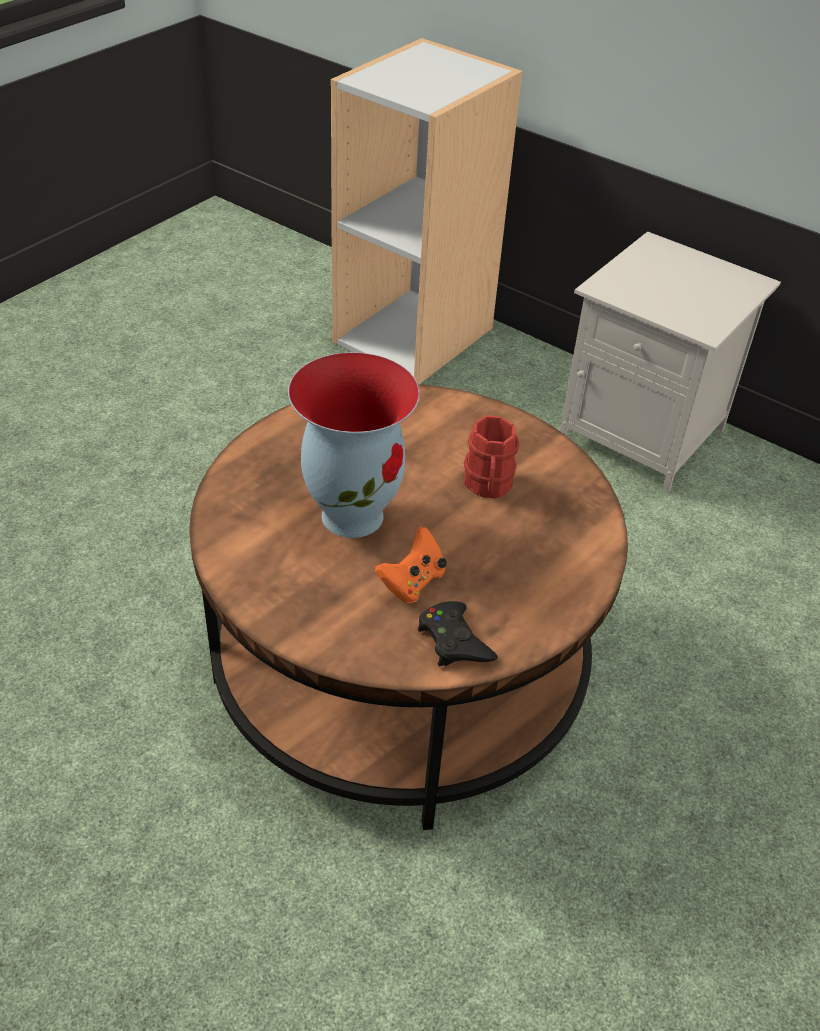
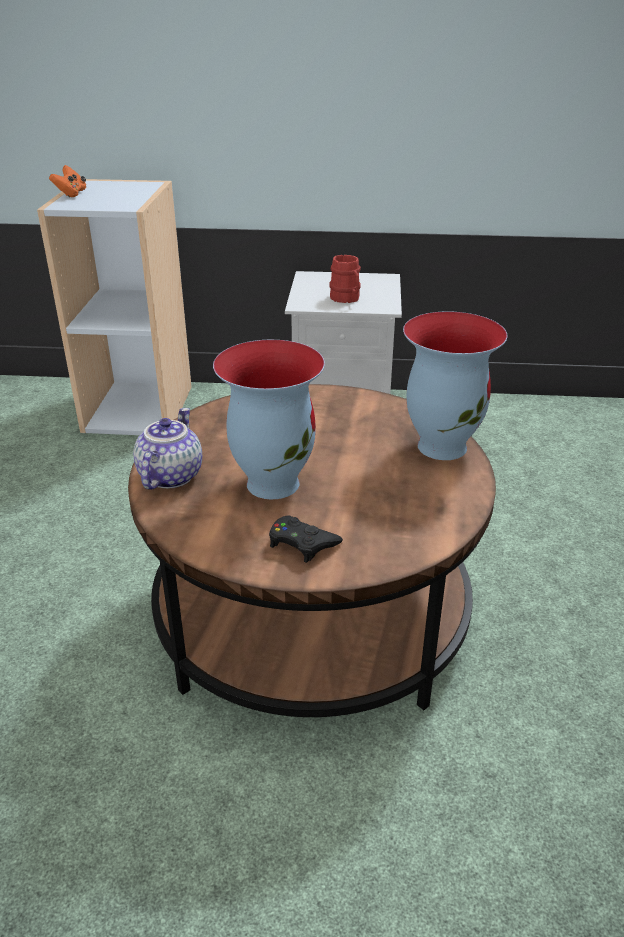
camera: 30 degrees left, 10 degrees down
orange game controller [375,526,447,603] -> orange game controller moved to [49,165,86,197]
black game controller [418,601,498,666] -> black game controller moved to [269,515,343,563]
red mug [464,415,519,499] -> red mug moved to [329,255,361,303]
none -> teapot [133,408,202,490]
none -> vase [403,311,508,460]

